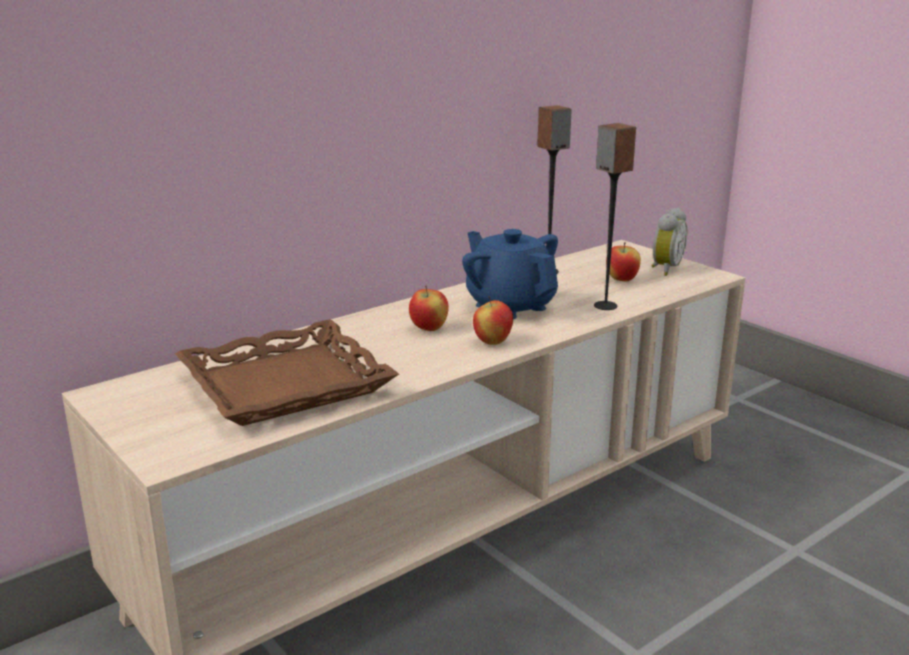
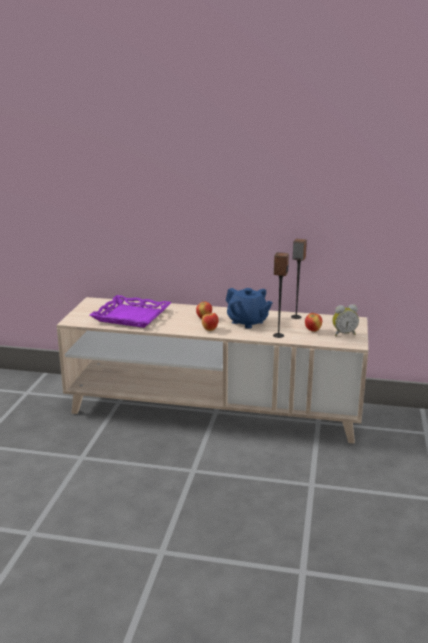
camera: 50 degrees right, 0 degrees up
brown tray [175,319,399,426] -> purple tray [90,295,172,328]
blue teapot [462,229,558,319] -> blue teapot turned 120 degrees clockwise [226,288,273,329]

